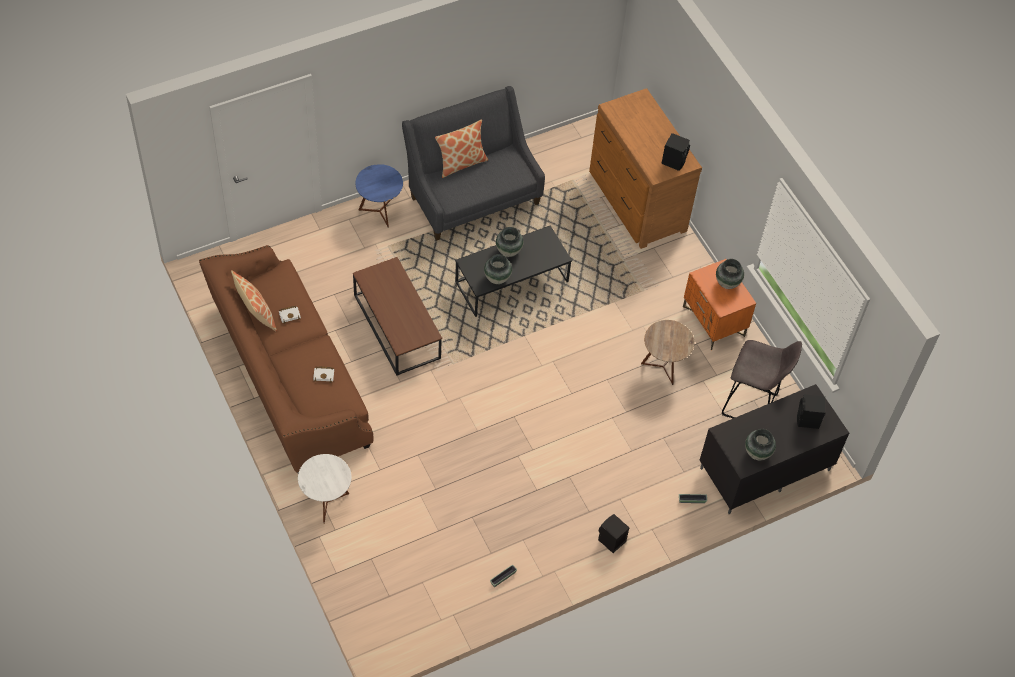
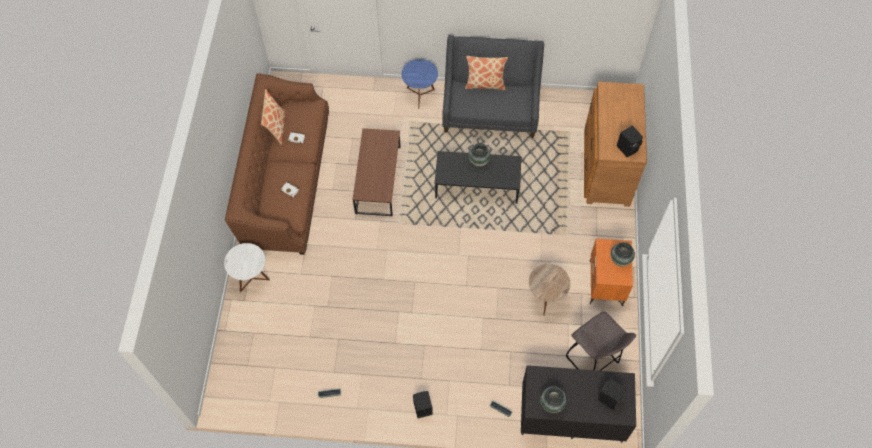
camera: 35 degrees right, 5 degrees up
vase [484,254,512,284] -> none

